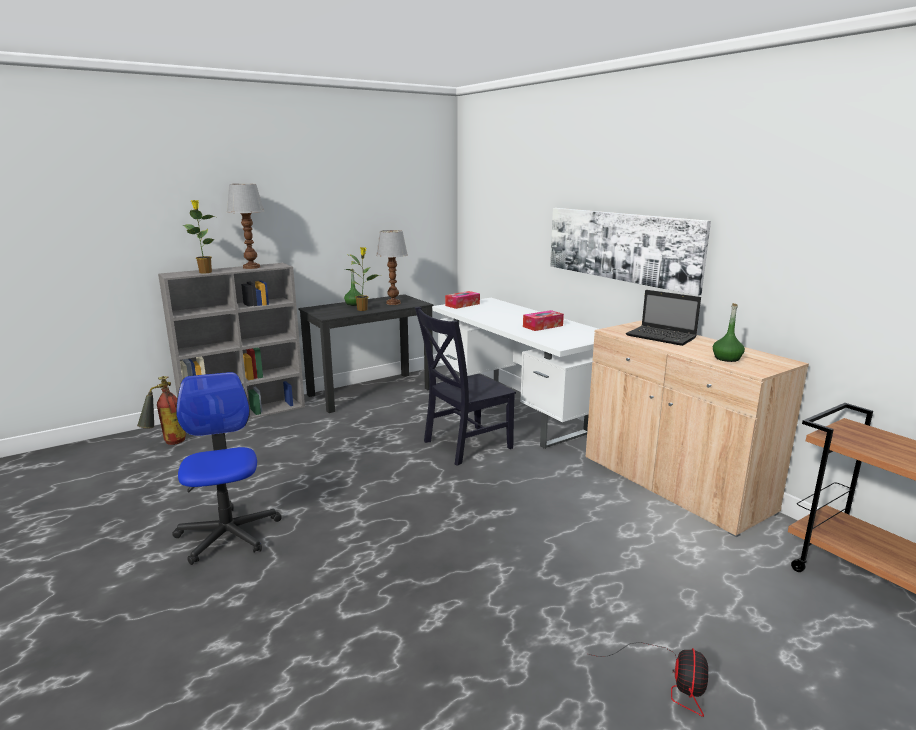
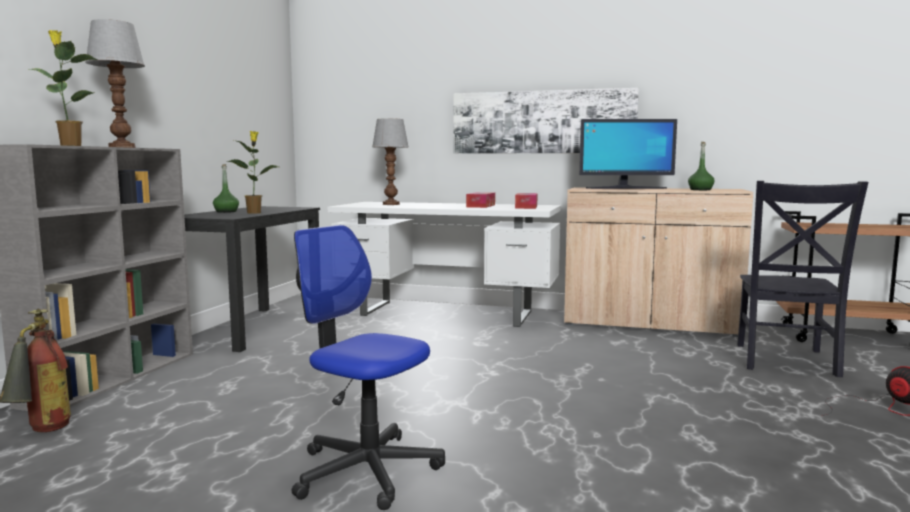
camera: 40 degrees left, 10 degrees down
table lamp [376,230,408,305] -> table lamp moved to [372,118,409,205]
black chair [415,307,516,466] -> black chair moved to [737,181,869,377]
tissue box [445,291,480,309] -> tissue box moved to [515,193,538,209]
laptop [626,290,701,346] -> monitor [579,119,677,189]

